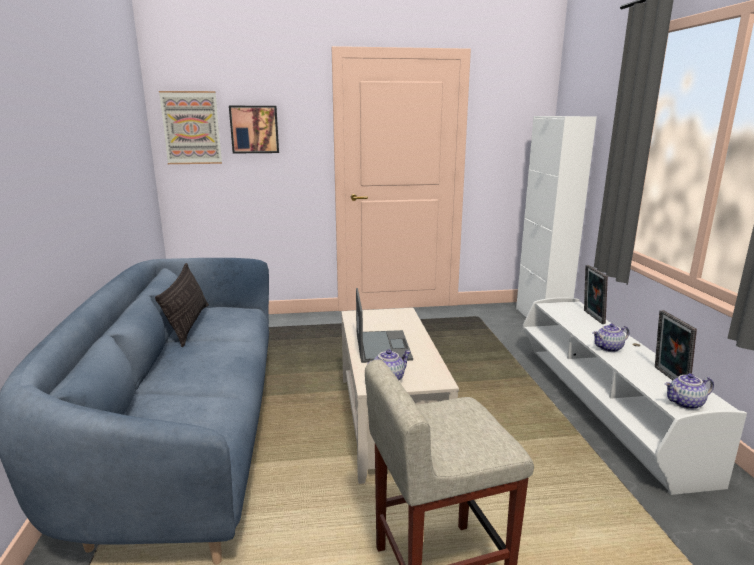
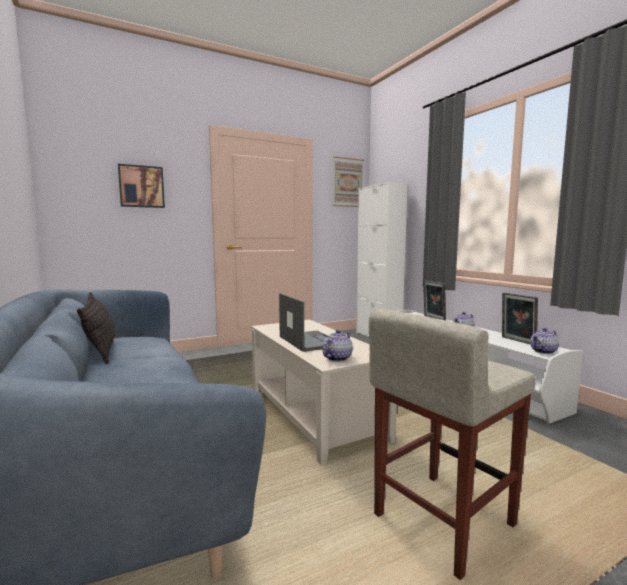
camera: 20 degrees left, 10 degrees down
picture [159,91,222,164] -> picture moved to [333,156,364,207]

